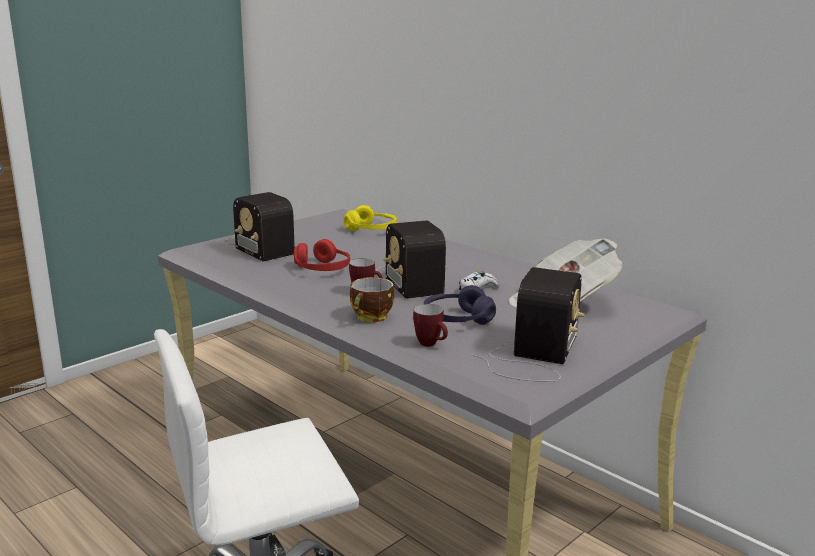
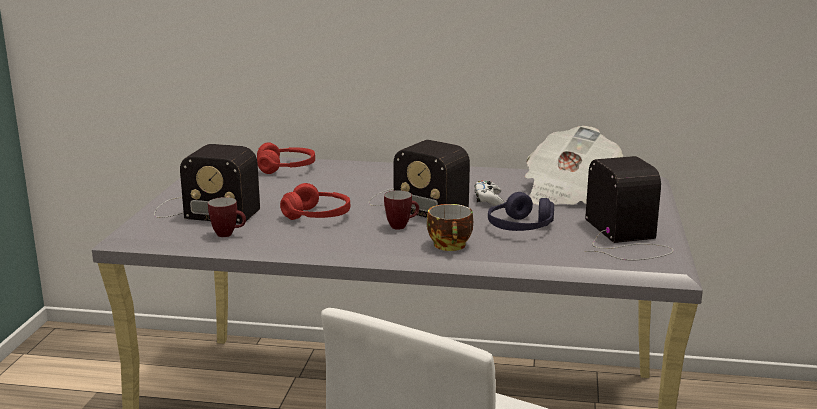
camera: 35 degrees left, 0 degrees up
yellow headphones [344,205,397,231] -> red headphones [257,142,315,174]
mug [413,304,448,347] -> mug moved to [208,197,246,237]

